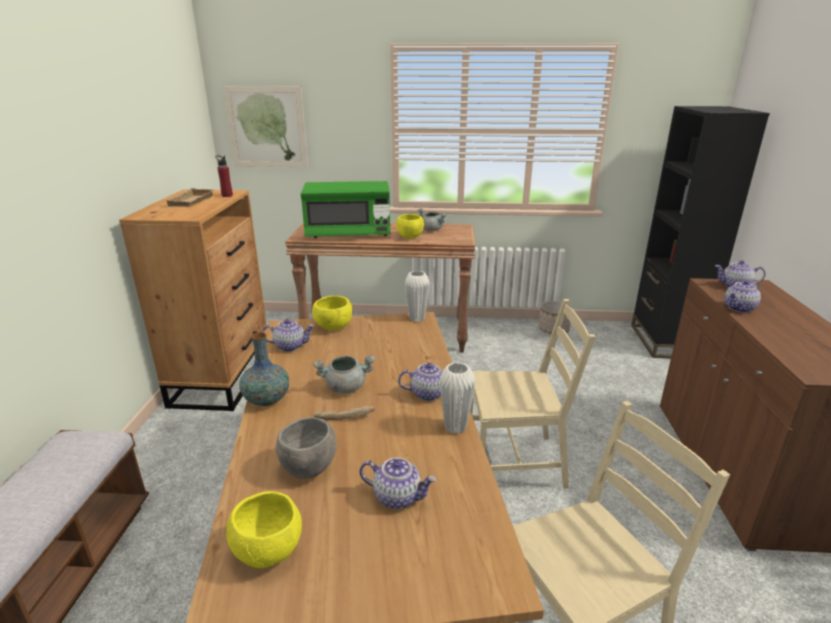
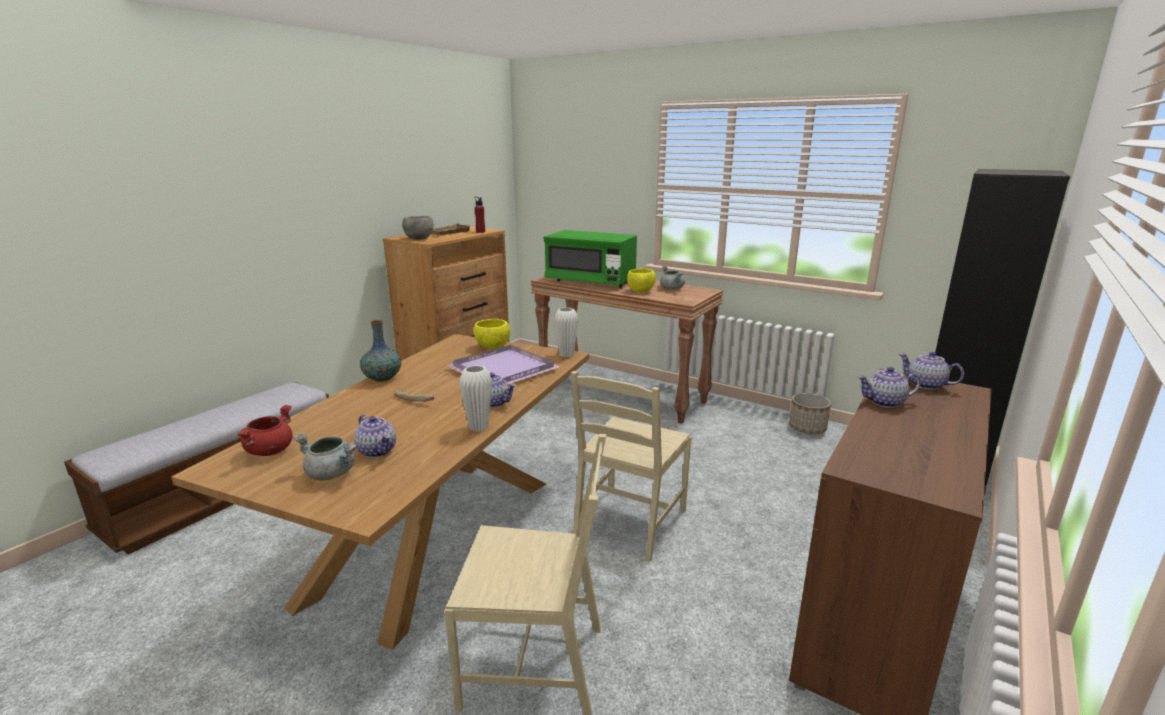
camera: 30 degrees right, 5 degrees down
picture [223,86,308,167] -> none
yellow bowl [226,491,302,568] -> red cooking pot [237,405,293,456]
teapot [262,319,315,352] -> none
grey bowl [276,417,337,478] -> grey bowl moved to [402,216,434,240]
grey cooking pot [313,355,375,394] -> grey cooking pot moved to [293,434,357,481]
beige chair [470,299,596,489] -> beige chair turned 90 degrees clockwise [571,371,691,562]
none -> purple tray [448,345,560,384]

